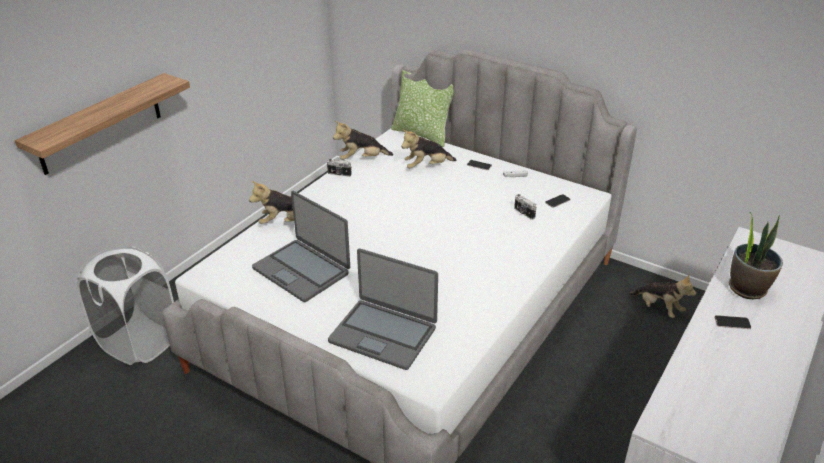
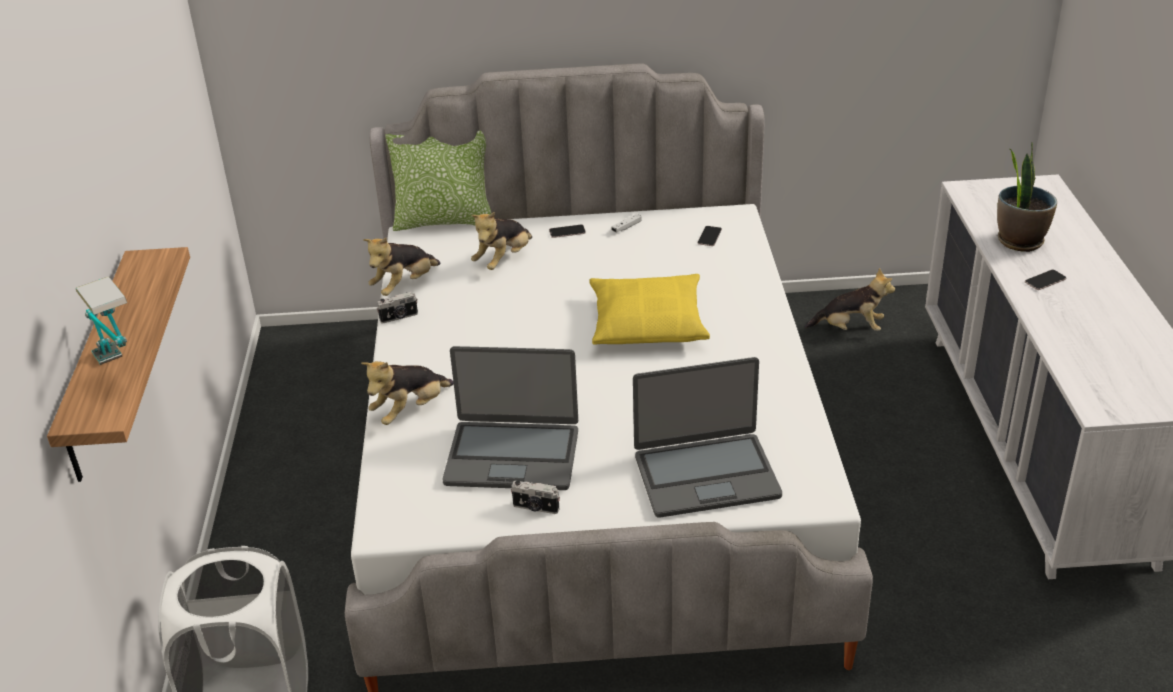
camera: 35 degrees left, 0 degrees up
camera [514,194,536,220] -> camera moved to [511,480,560,514]
none -> table lamp [76,276,127,365]
none -> yellow pillow [589,274,710,345]

